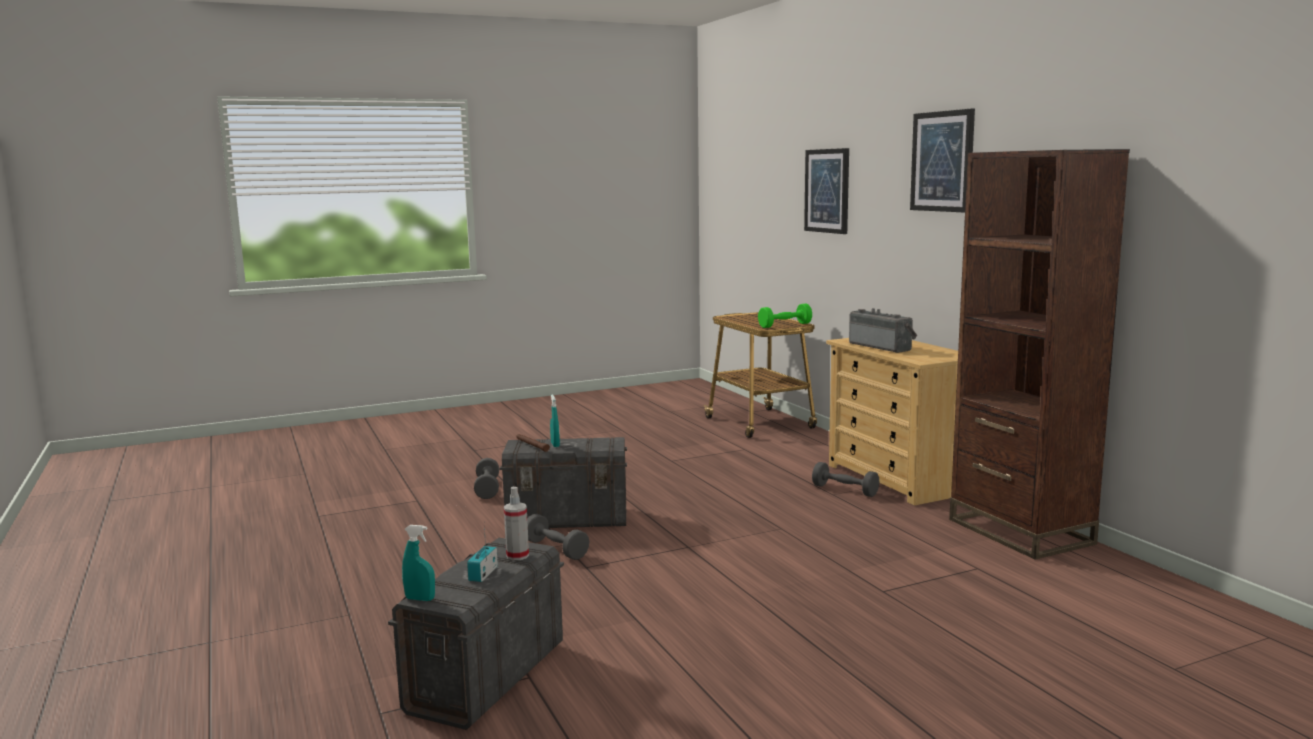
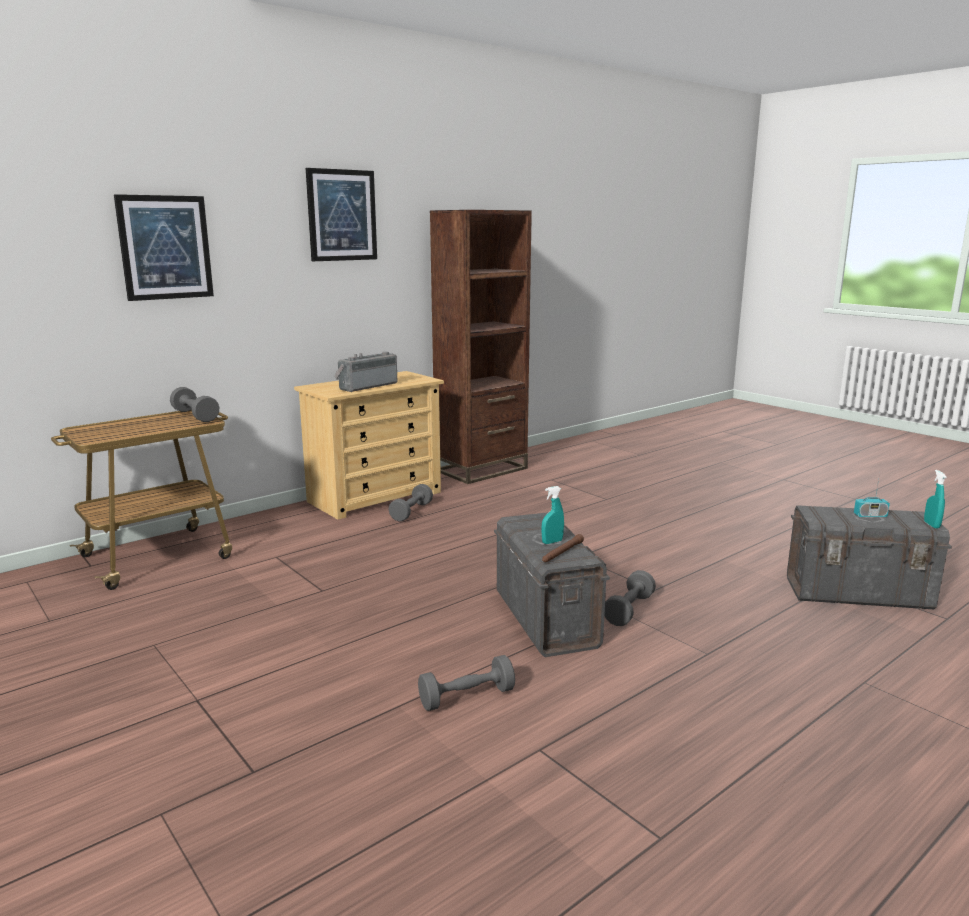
camera: 105 degrees left, 5 degrees up
spray bottle [504,487,529,560] -> none
green dumbbell [758,304,812,328] -> grey dumbbell [170,387,219,422]

